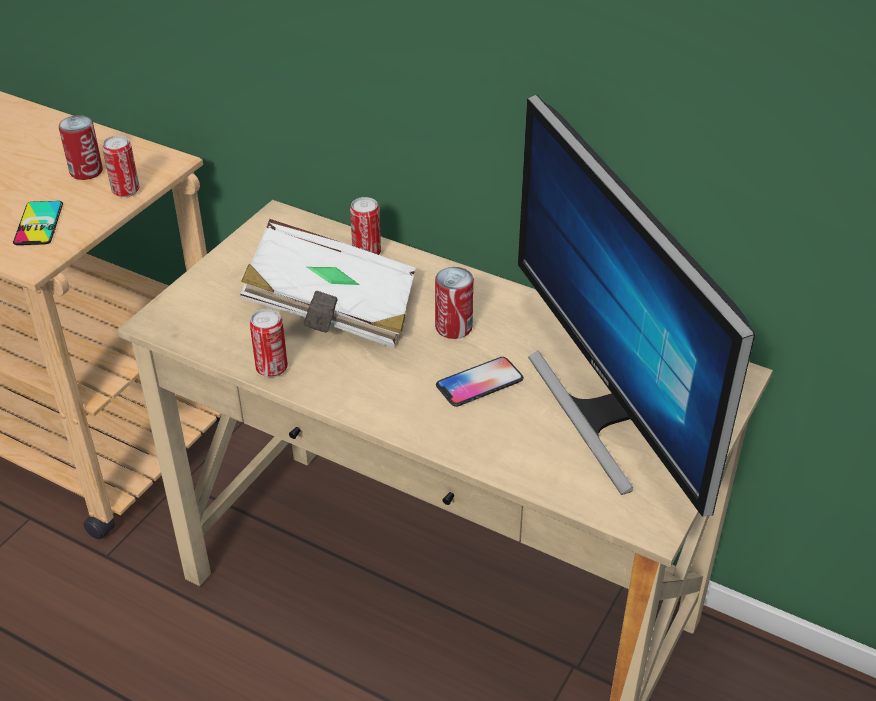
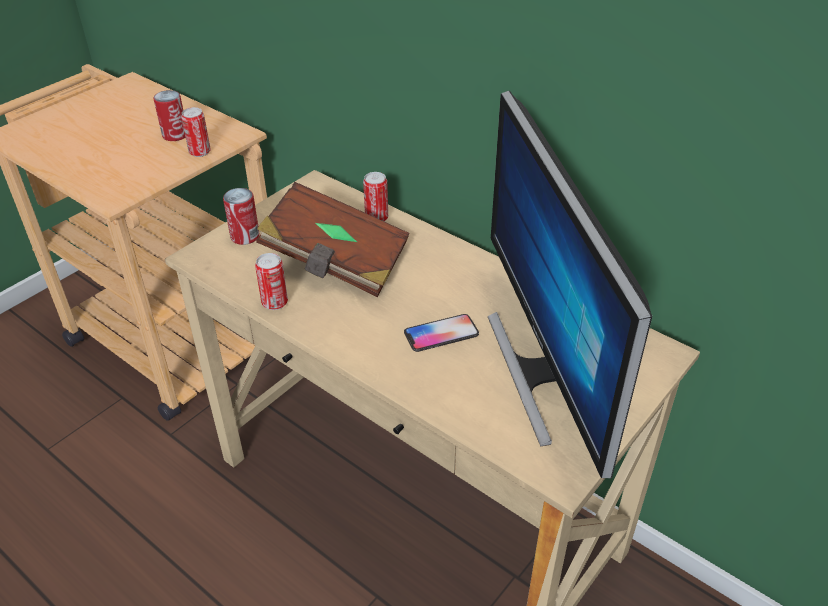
camera: 10 degrees right, 0 degrees up
phone [13,201,63,245] -> none
white book [239,219,416,348] -> brown book [256,182,409,297]
can [435,267,474,339] -> can moved to [223,188,260,245]

